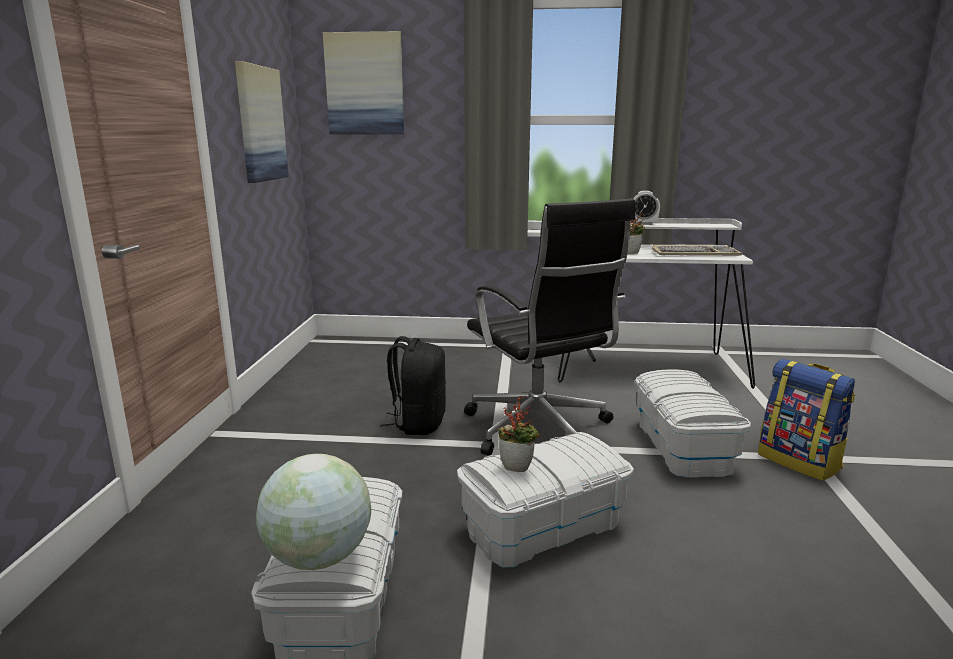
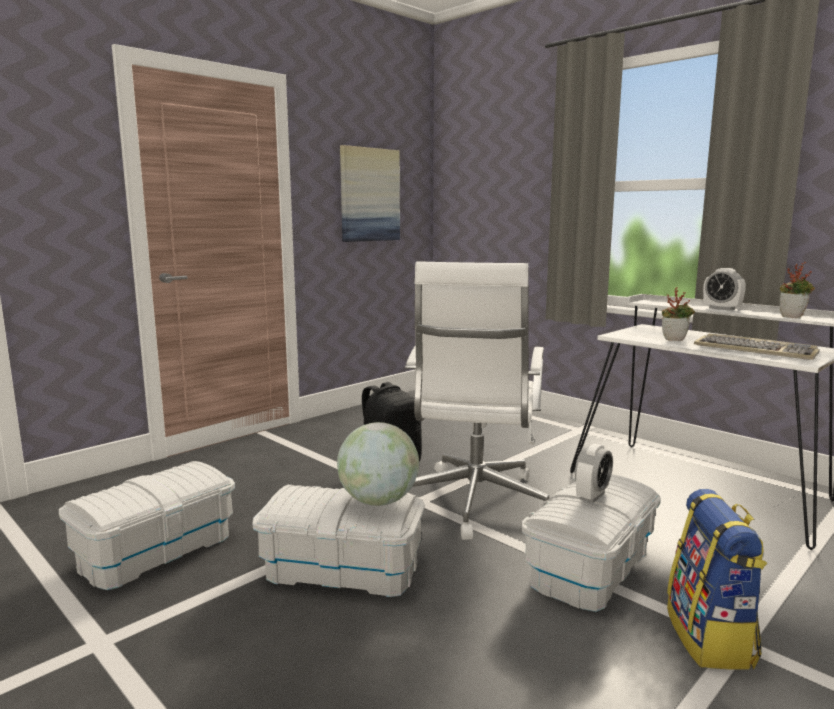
camera: 40 degrees right, 5 degrees down
globe [256,454,371,570] -> globe moved to [337,422,419,506]
picture [323,31,404,134] -> none
black office chair [464,199,635,456] -> white office chair [405,262,549,540]
potted plant [498,396,540,472] -> potted plant moved to [779,262,815,319]
none -> alarm clock [575,443,613,503]

